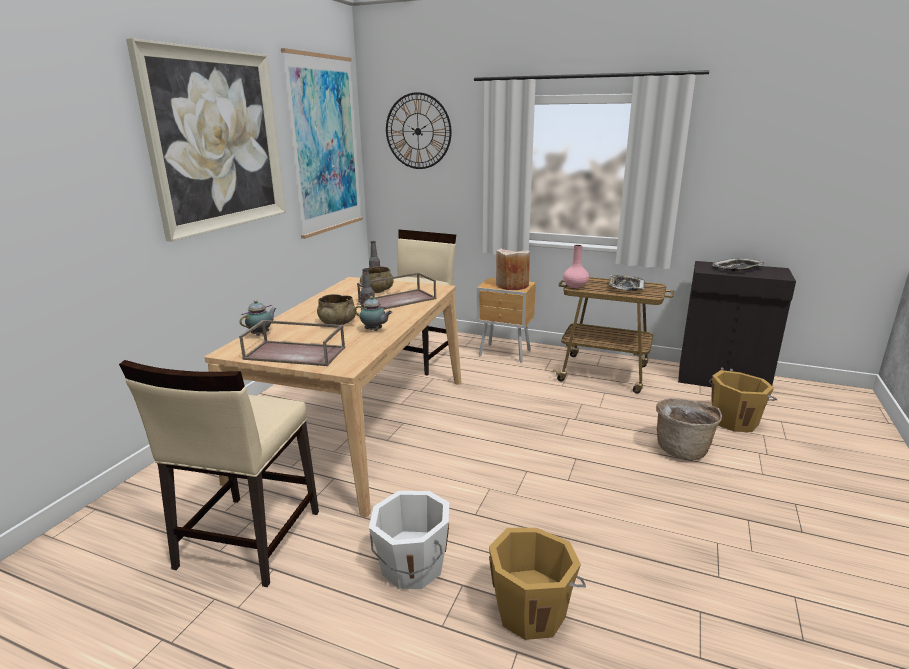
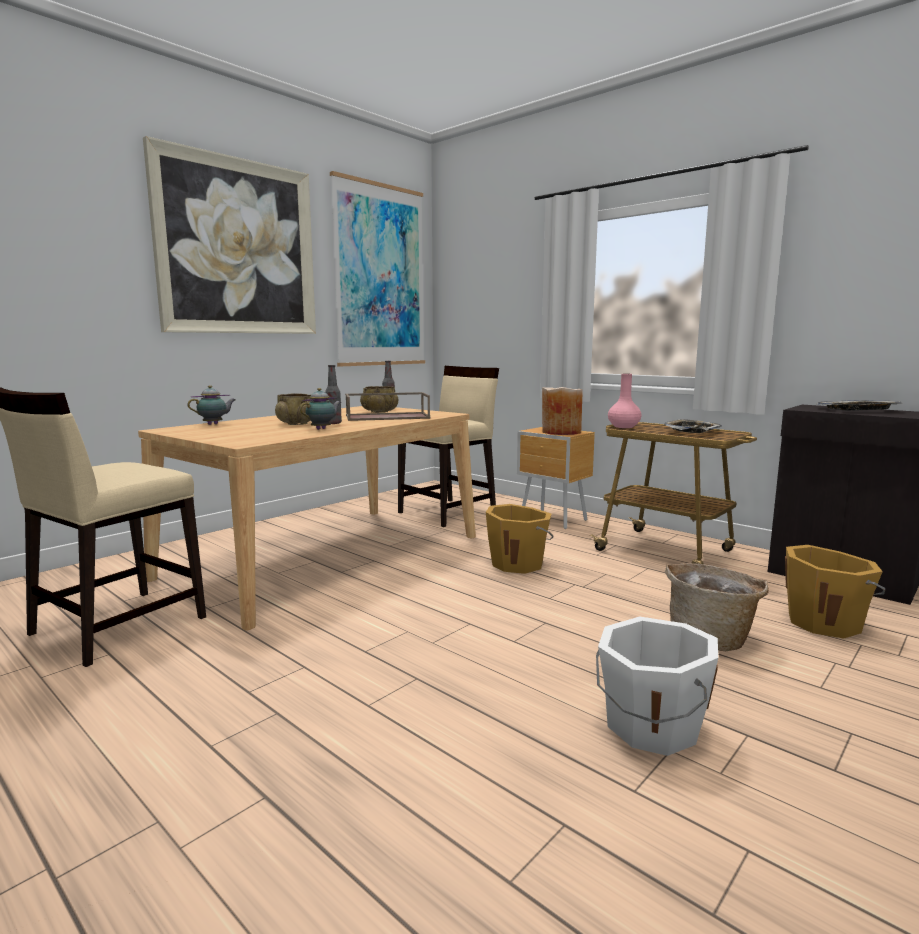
camera: 20 degrees right, 10 degrees down
brown tray [239,320,345,366] -> none
teapot [355,296,393,331] -> teapot turned 90 degrees counterclockwise [300,388,341,430]
white bucket [369,491,449,589] -> white bucket moved to [596,616,718,756]
wall clock [386,92,452,169] -> none
orange bucket [489,528,586,640] -> orange bucket moved to [486,504,553,574]

